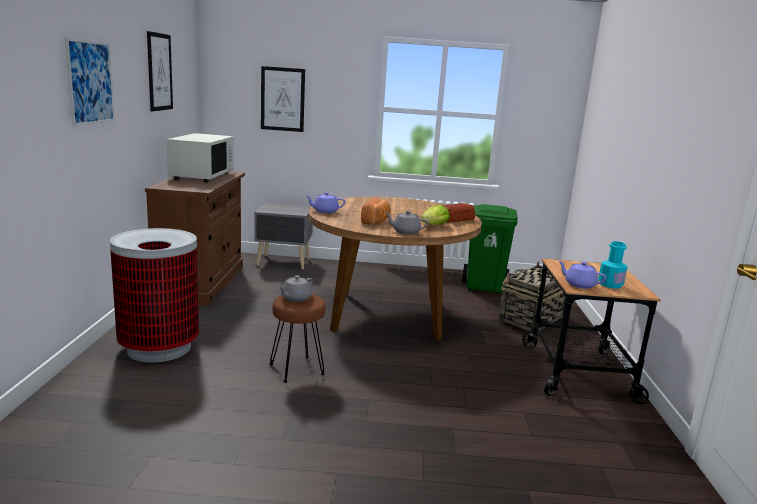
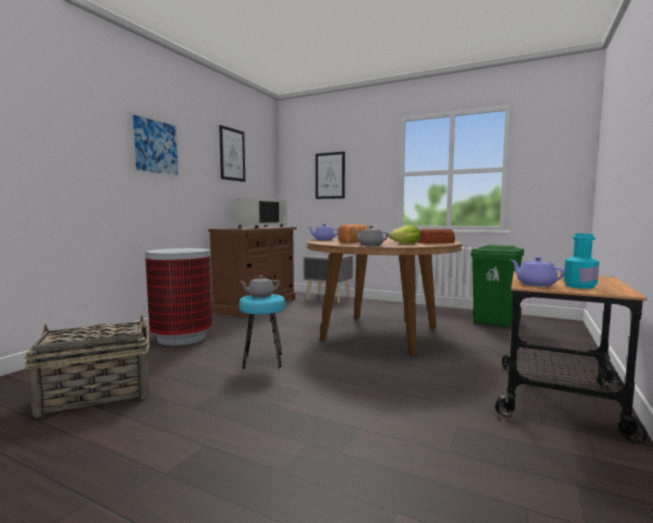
camera: 25 degrees right, 10 degrees down
brown stool [269,294,326,383] -> turquoise stool [239,294,285,369]
basket [498,261,565,334] -> basket moved to [24,315,149,417]

